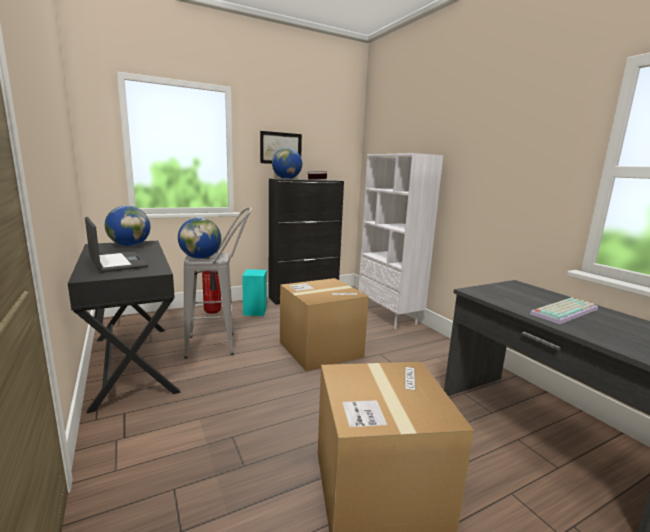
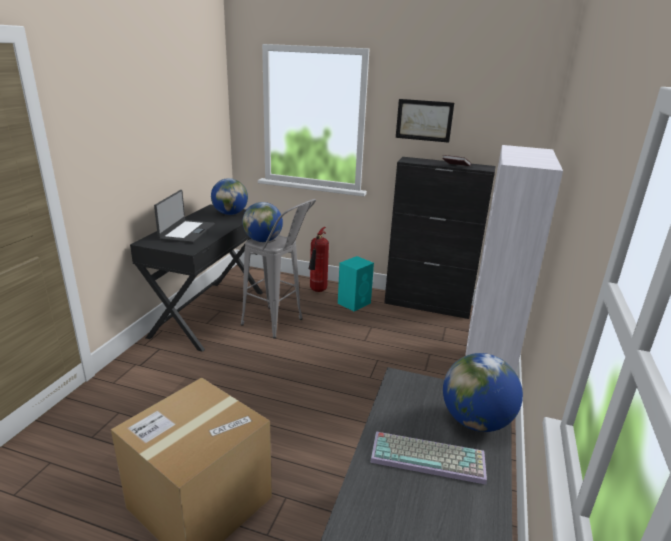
camera: 45 degrees right, 10 degrees up
globe [272,148,302,179] -> globe moved to [443,353,523,432]
cardboard box [280,278,369,371] -> none

